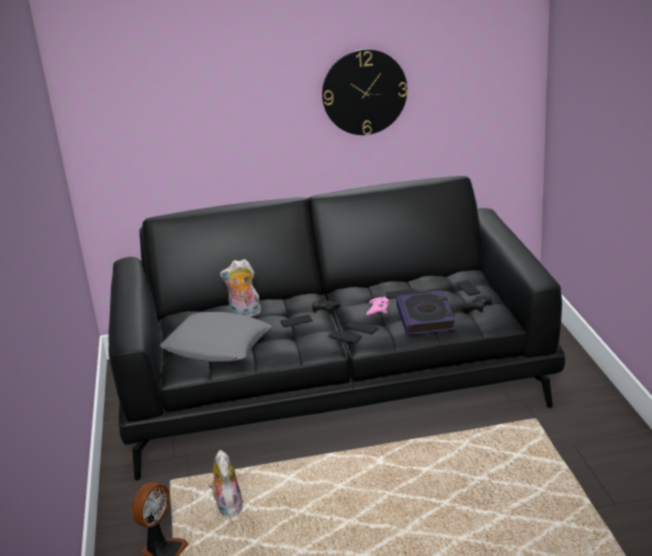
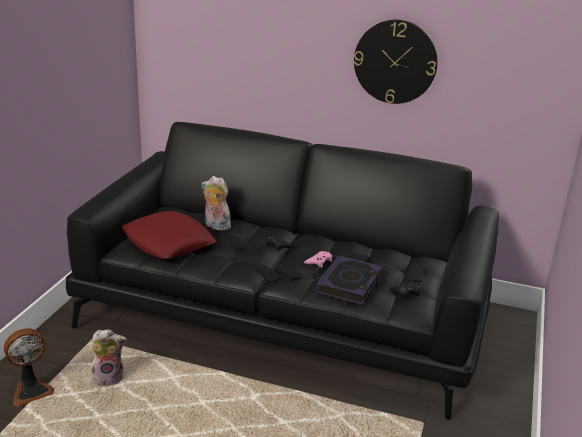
camera: 25 degrees right, 0 degrees up
grey pillow [160,312,271,362] -> red pillow [122,211,216,259]
plush toy [209,450,243,517] -> plush toy turned 60 degrees clockwise [90,329,127,386]

